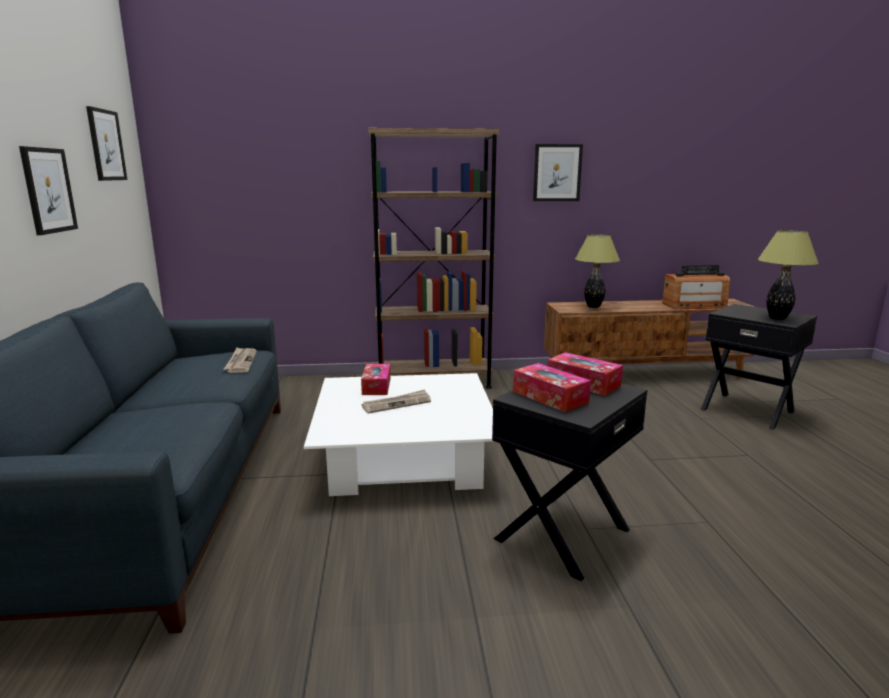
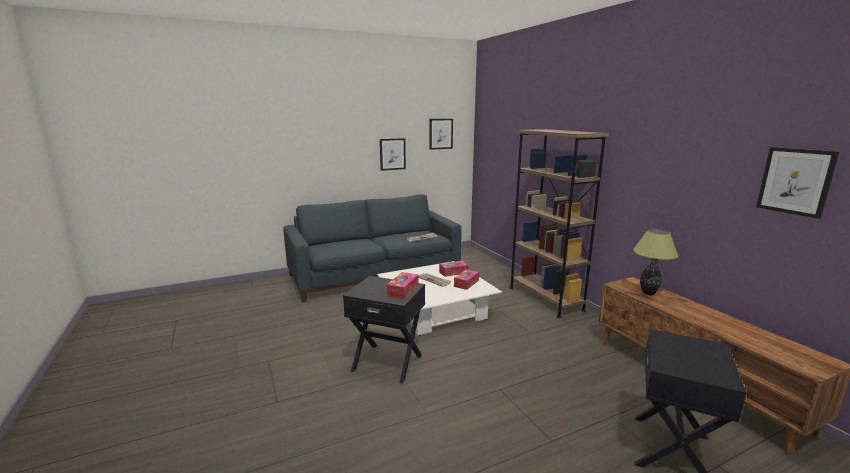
camera: 70 degrees right, 0 degrees up
tissue box [513,363,591,412] -> tissue box moved to [454,269,479,290]
picture [533,144,583,201] -> picture moved to [756,147,839,219]
radio [662,265,730,309] -> none
table lamp [757,230,819,320] -> none

